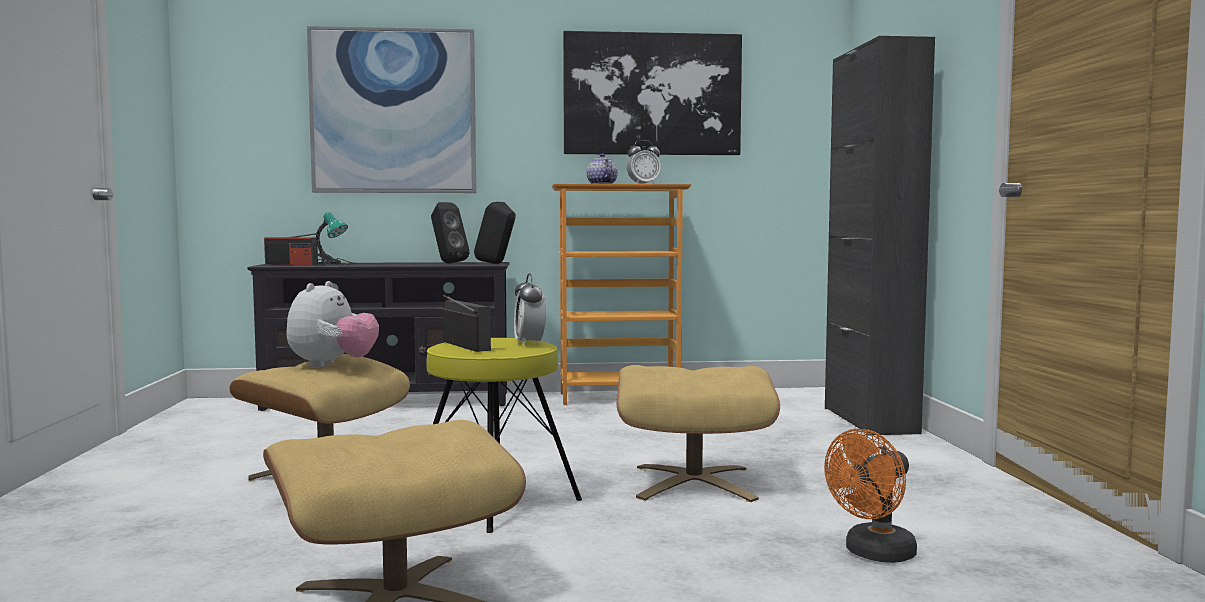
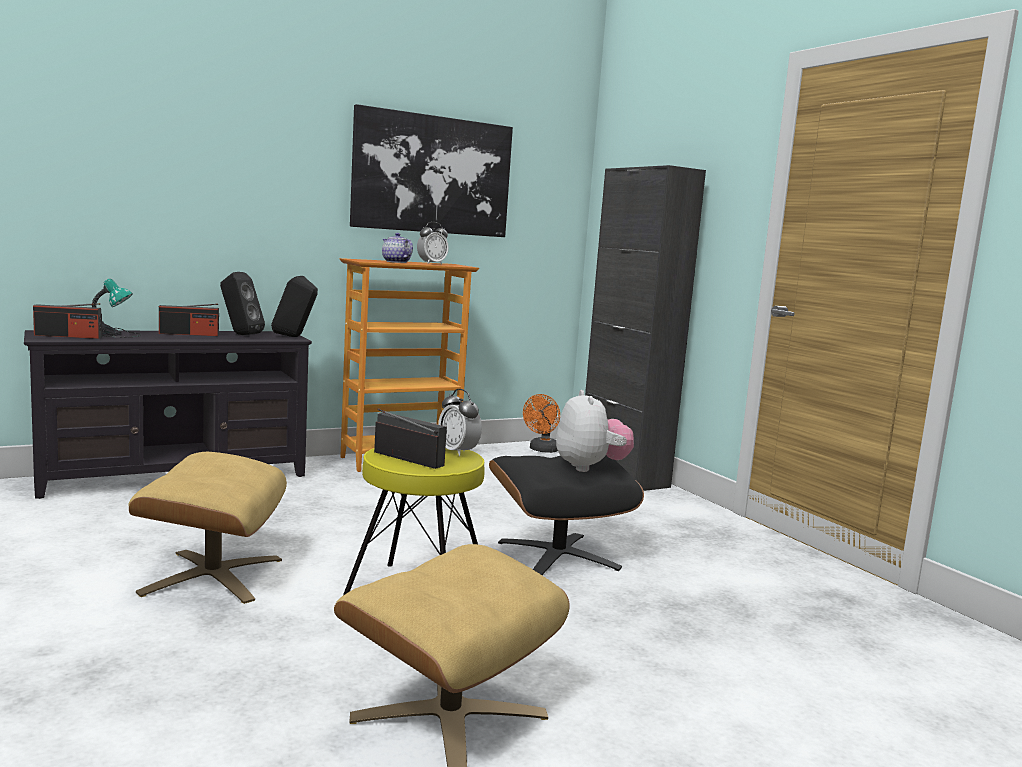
camera: 25 degrees left, 5 degrees up
plush toy [286,281,379,368] -> plush toy moved to [556,390,634,472]
picture [307,26,476,193] -> none
beige ottoman [617,365,780,502] -> black ottoman [489,455,644,575]
orange fan [824,429,917,563] -> orange fan moved to [523,394,560,453]
none -> radio [159,304,219,336]

